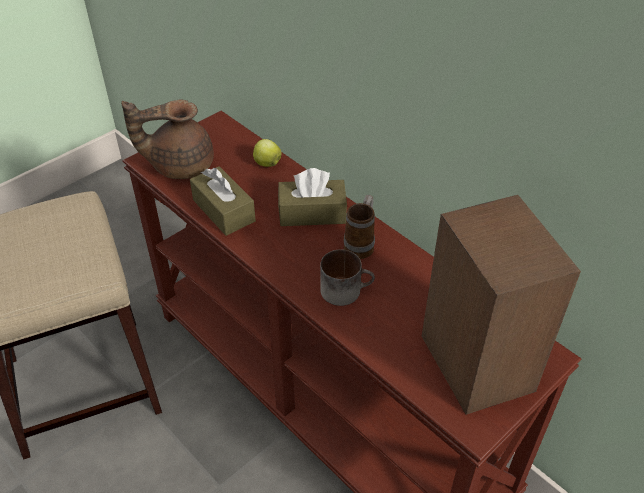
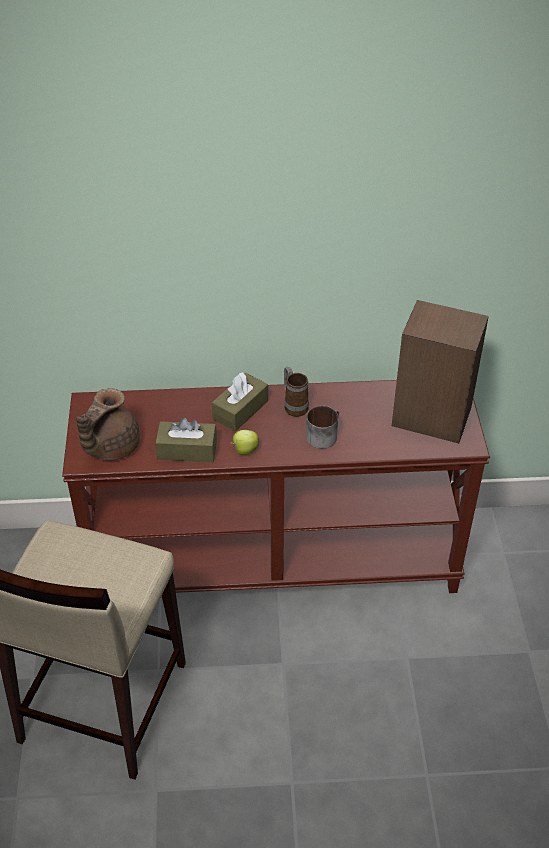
camera: 50 degrees left, 0 degrees up
apple [253,139,282,167] -> apple moved to [230,430,259,455]

